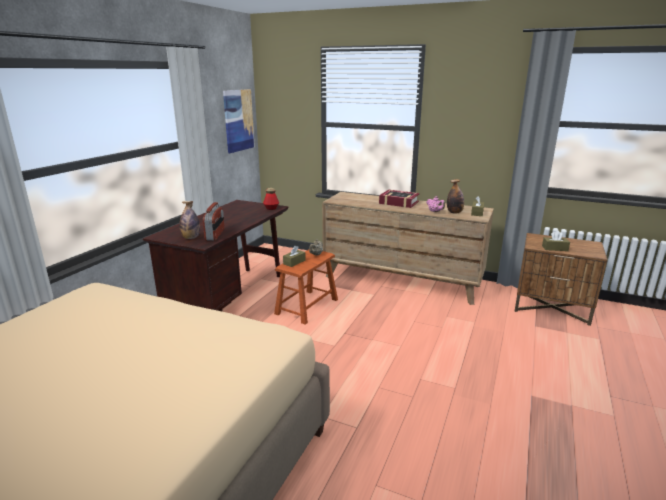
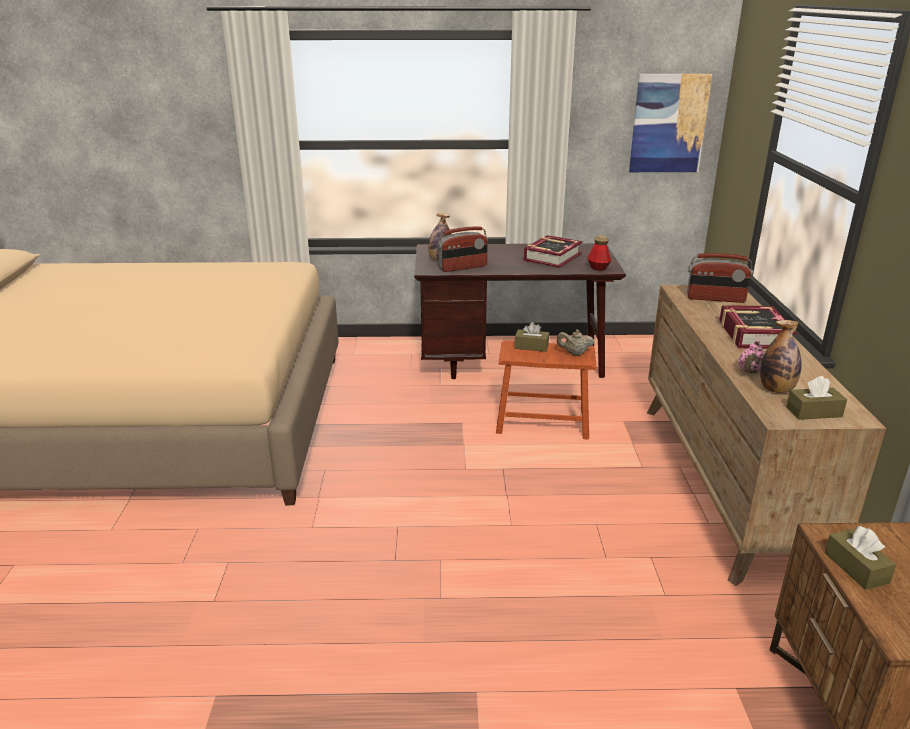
camera: 65 degrees right, 5 degrees up
none -> book [524,235,582,268]
none -> radio [687,253,753,303]

